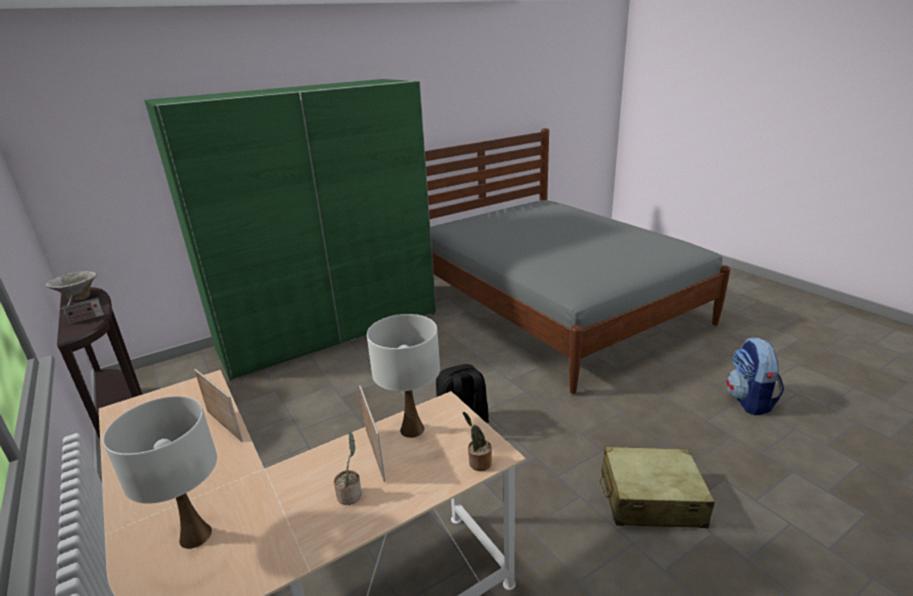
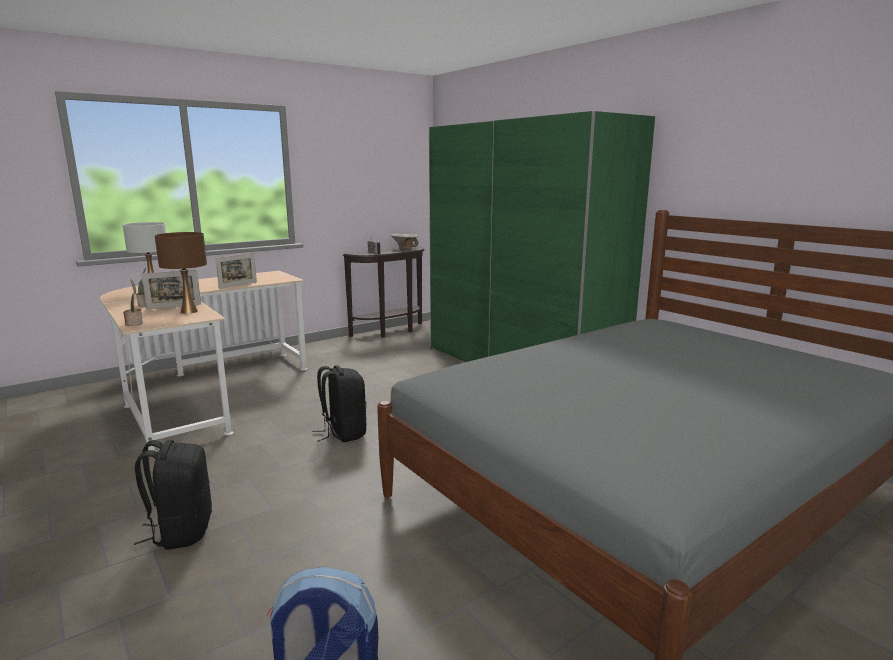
camera: 85 degrees right, 10 degrees down
white table lamp [367,314,440,438] -> brown table lamp [155,232,207,314]
beige suitcase [600,447,715,528] -> black backpack [134,440,212,550]

